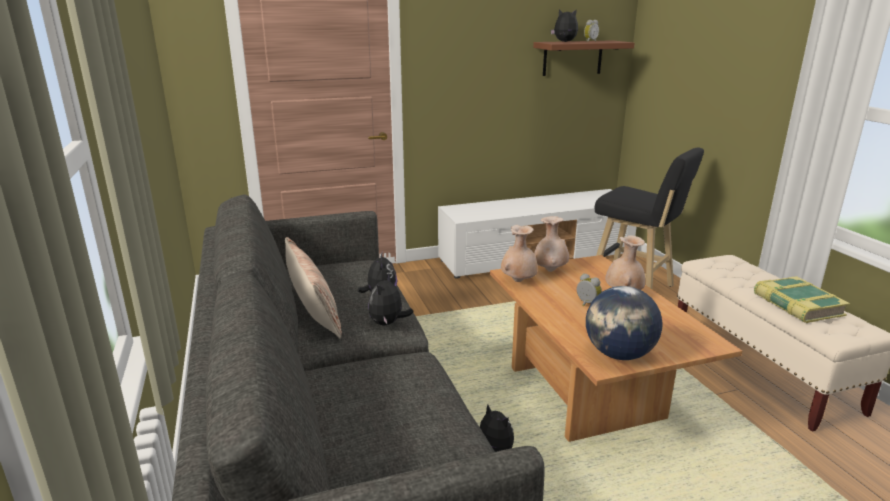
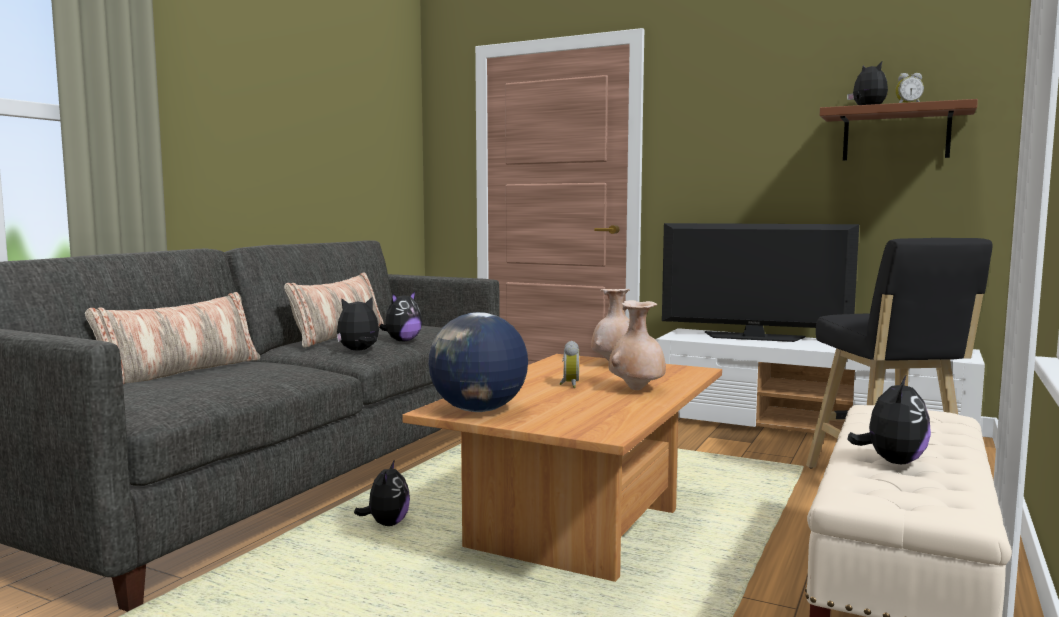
camera: 45 degrees right, 15 degrees down
beige vase [501,225,538,282] -> none
book [754,276,850,323] -> plush toy [847,376,931,464]
none -> pillow [85,292,260,384]
none -> television [662,223,859,342]

